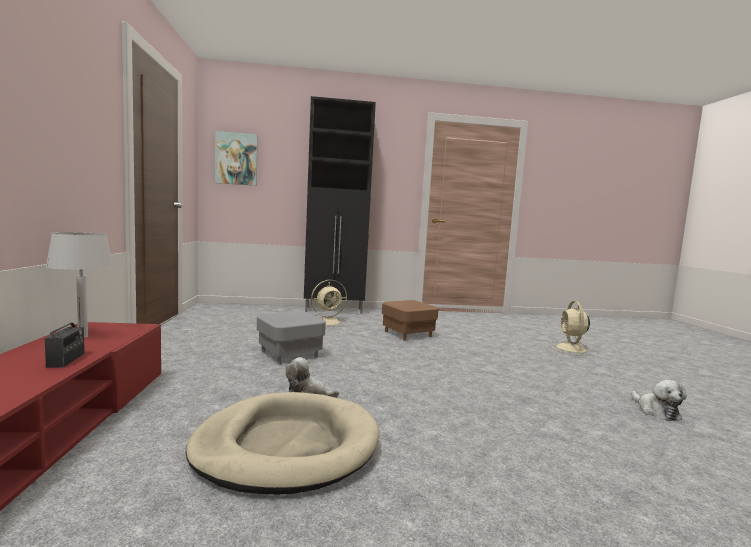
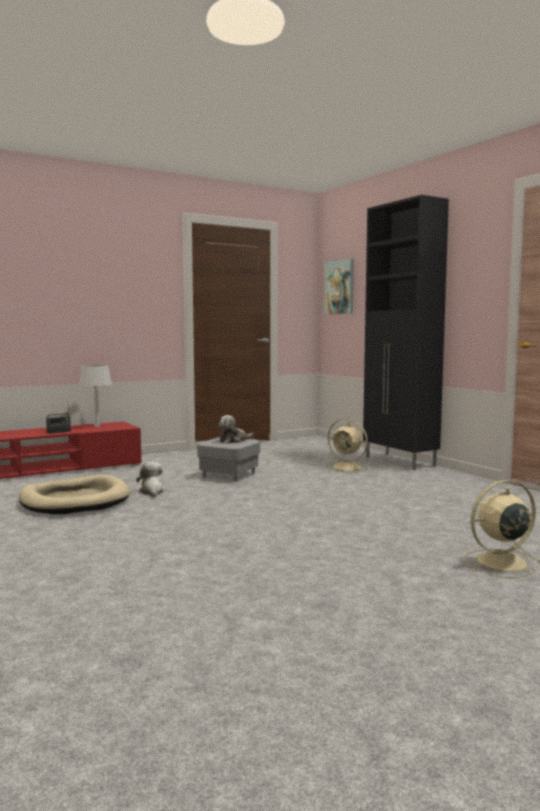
camera: 65 degrees right, 0 degrees up
brown ottoman [382,300,438,341] -> none
plush toy [631,380,687,421] -> plush toy moved to [219,415,254,443]

